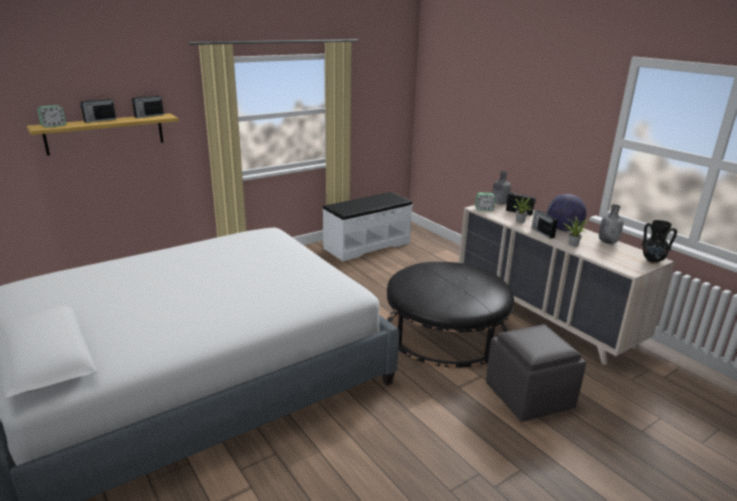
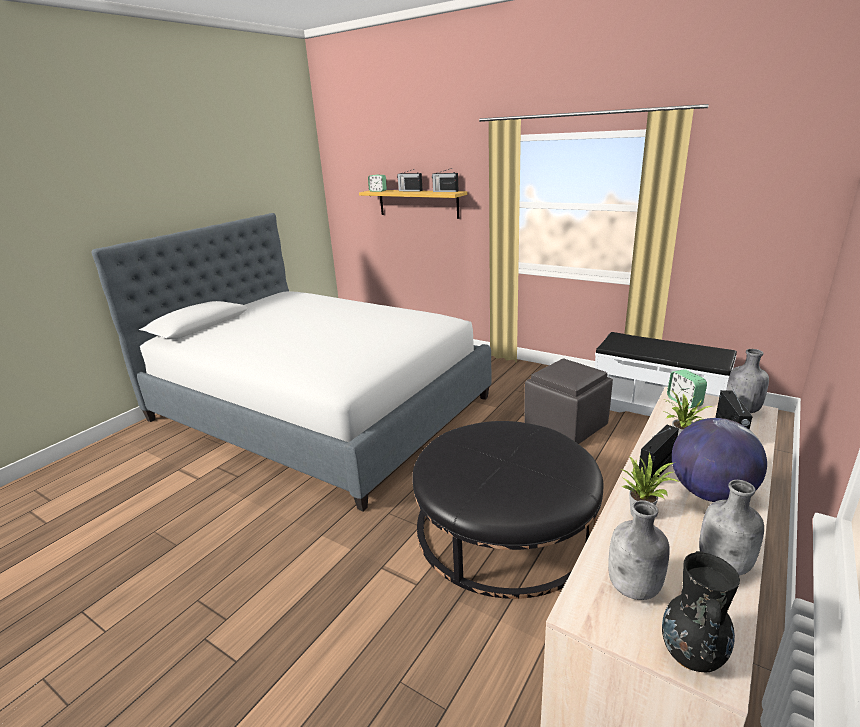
camera: 70 degrees right, 0 degrees up
grey ottoman [486,324,586,422] -> grey ottoman moved to [524,359,613,444]
none -> grey bottle [608,500,670,600]

